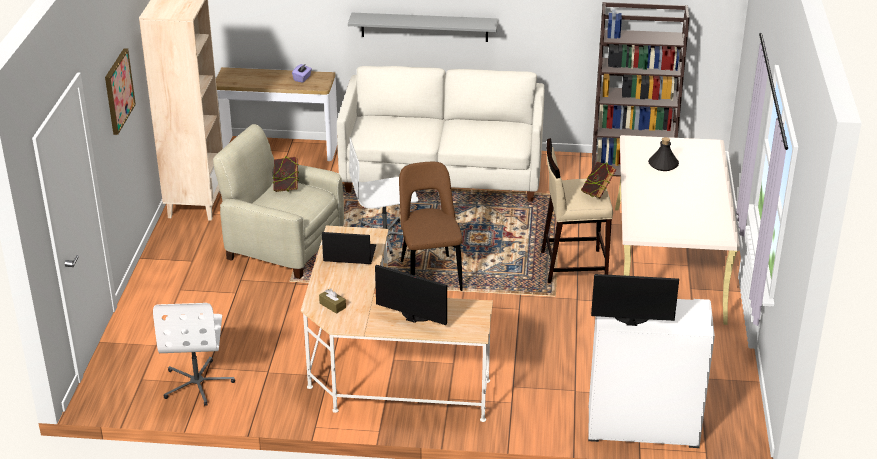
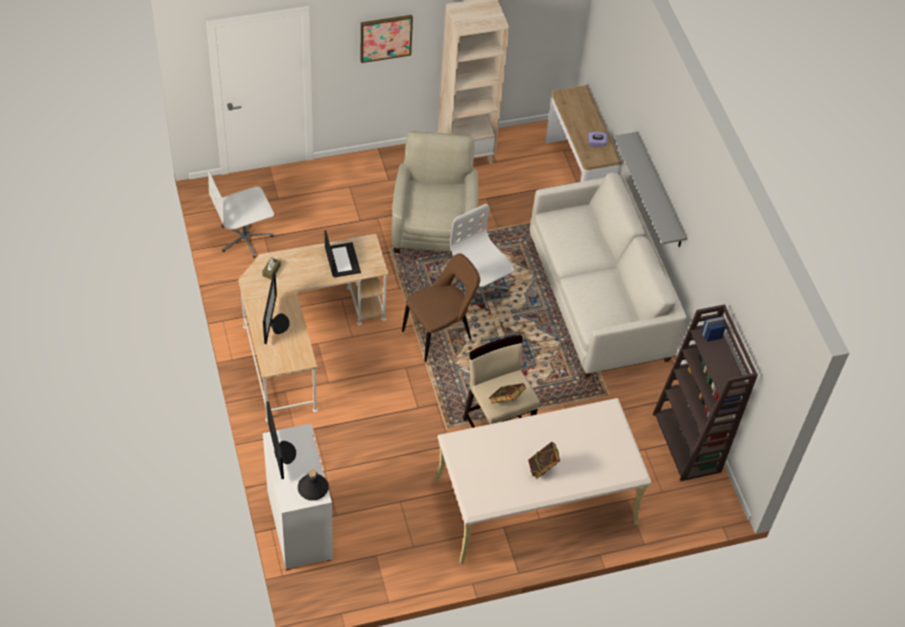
camera: 65 degrees right, 20 degrees up
book [273,156,299,192] -> book moved to [528,442,560,479]
black bottle [648,137,679,171] -> black bottle moved to [298,470,329,500]

